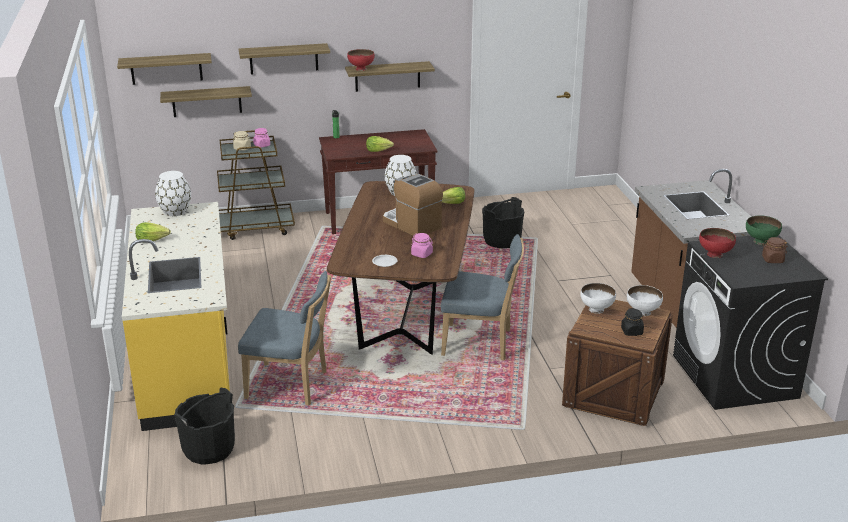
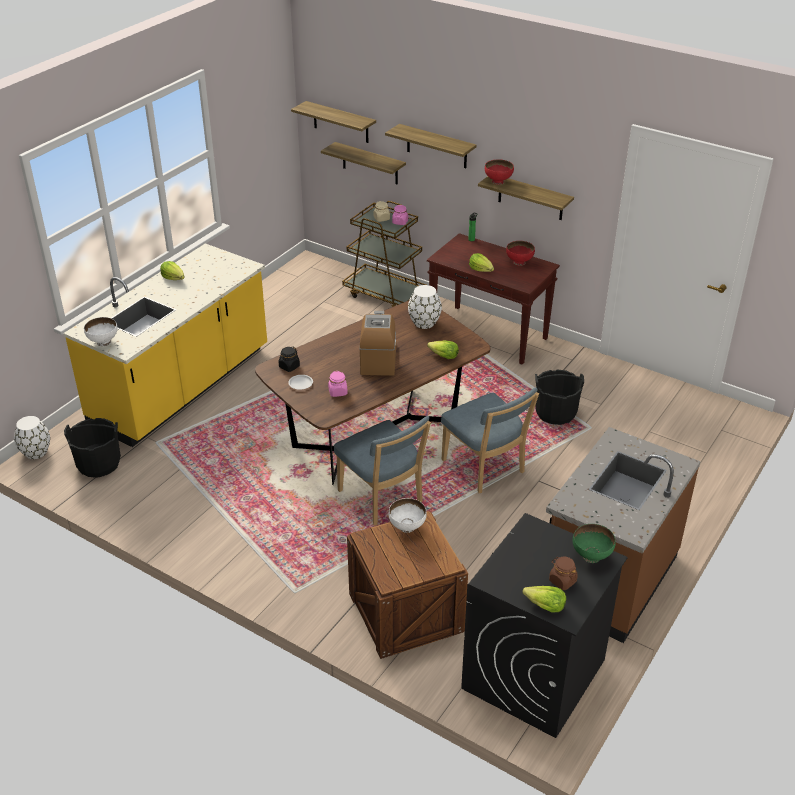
camera: 45 degrees right, 10 degrees up
white vase [155,171,191,216] -> white vase moved to [14,416,50,459]
blue chair [238,271,331,406] -> blue chair moved to [441,388,539,493]
black jar [621,308,644,336] -> black jar moved to [279,346,300,372]
white bowl [627,285,663,316] -> white bowl moved to [84,317,118,346]
red bowl [699,228,736,258] -> red bowl moved to [506,241,535,266]
none -> lettuce [522,586,566,613]

